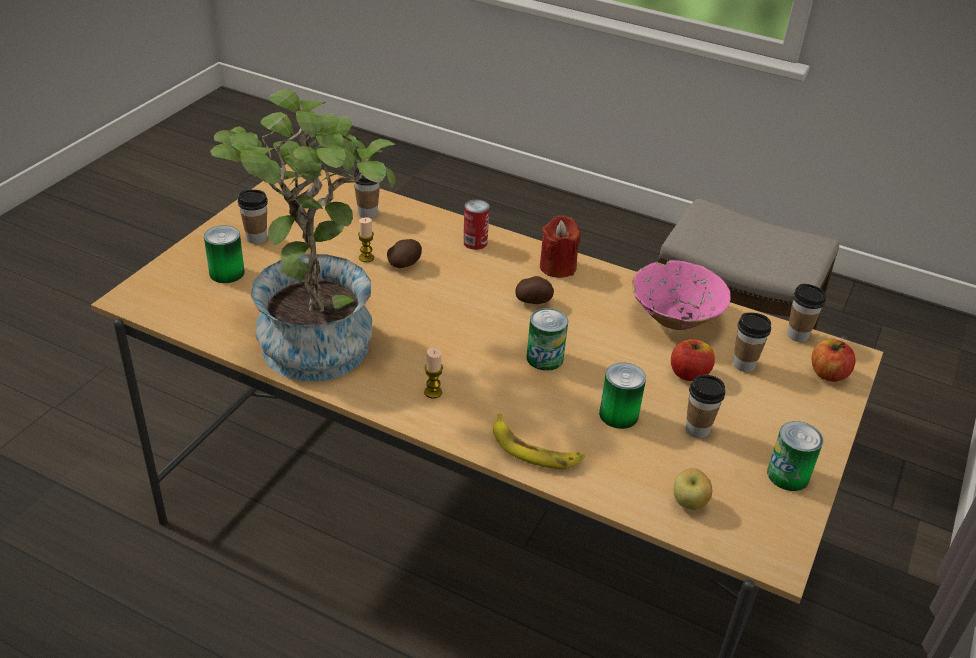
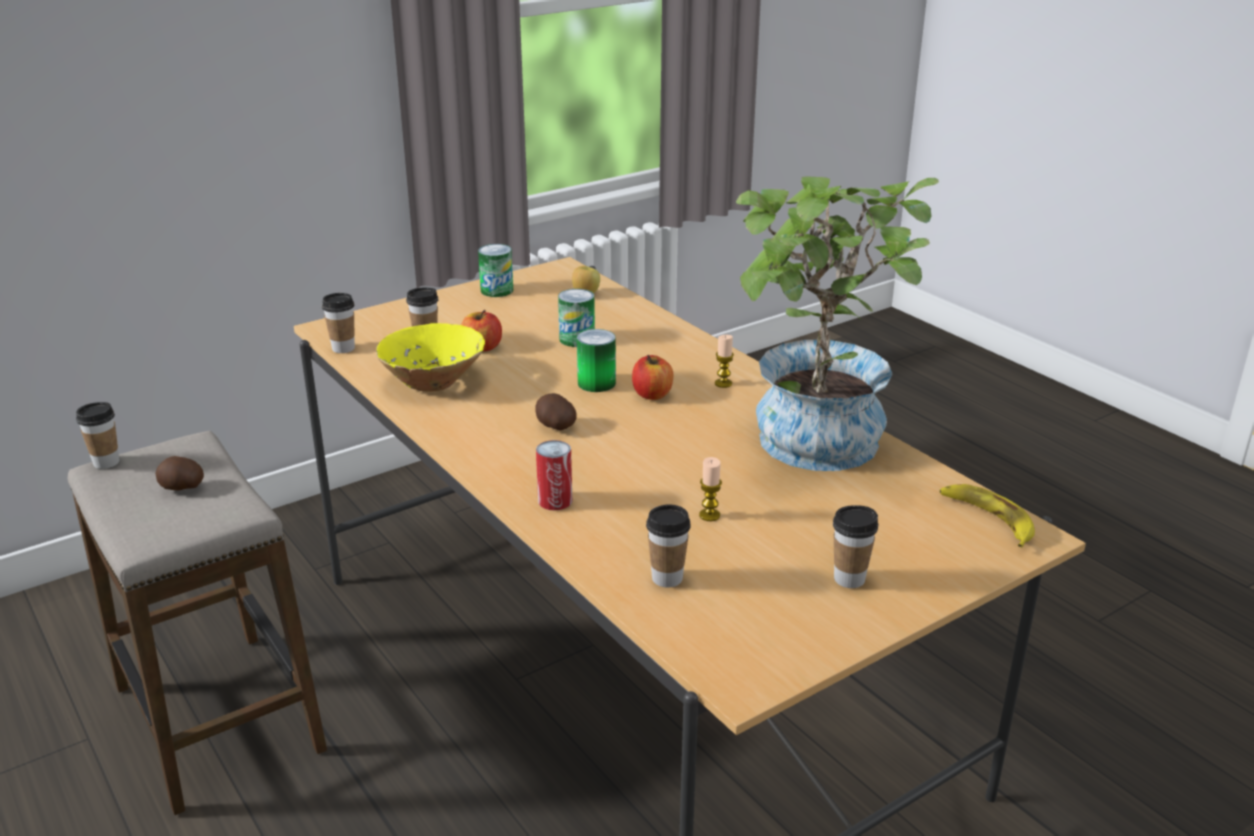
camera: 150 degrees left, 10 degrees down
can [204,225,244,283] -> none
potato [387,239,422,268] -> potato moved to [155,456,204,490]
banana [493,414,585,469] -> banana moved to [939,484,1035,548]
red candle [540,215,581,278] -> none
pink bowl [632,260,731,330] -> yellow bowl [375,323,485,392]
cup [685,375,725,438] -> cup moved to [76,402,119,469]
apple [812,339,855,382] -> apple moved to [632,355,673,400]

